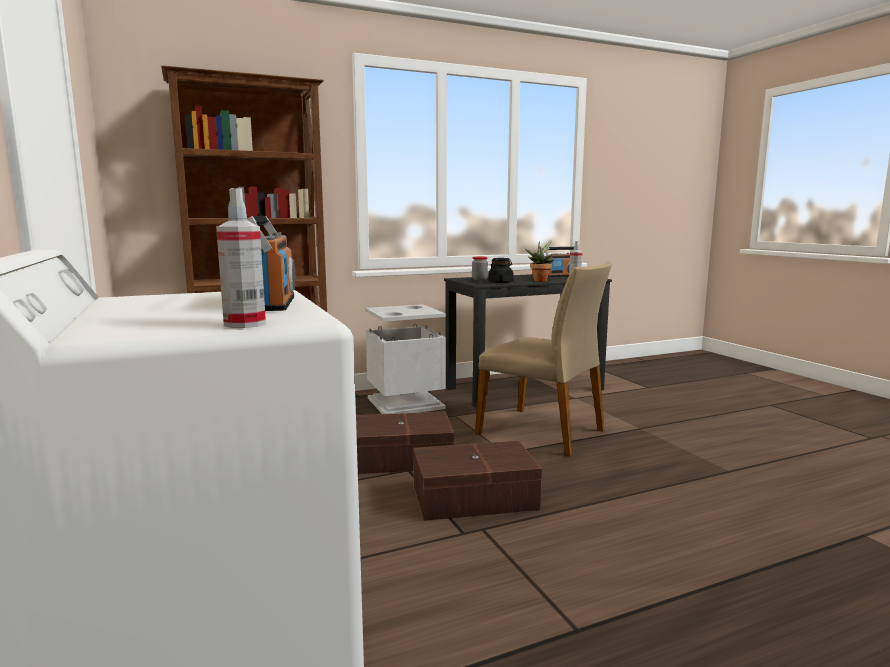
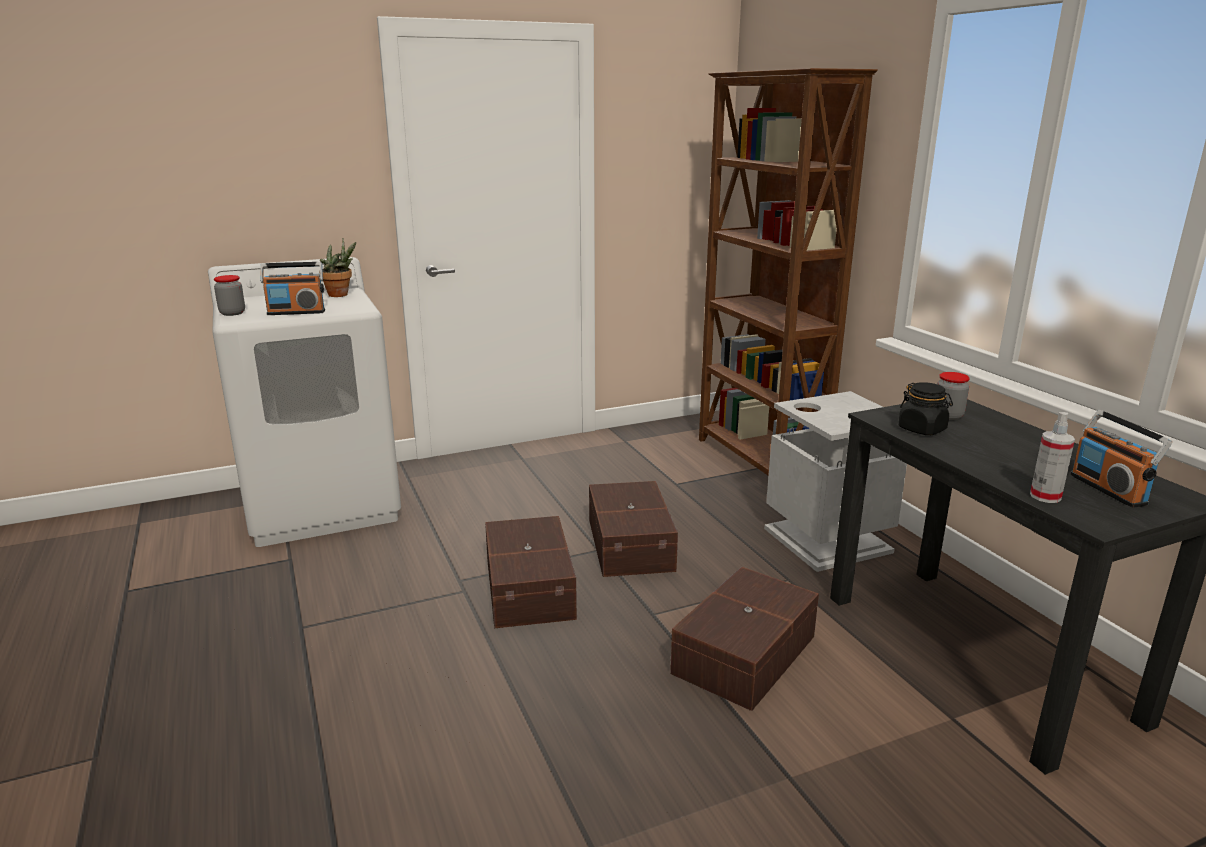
camera: 90 degrees right, 10 degrees up
spray bottle [216,188,266,328] -> jar [214,275,245,316]
beige chair [475,262,612,457] -> brown storage box [670,567,819,711]
potted plant [525,241,554,282] -> potted plant moved to [319,238,356,297]

